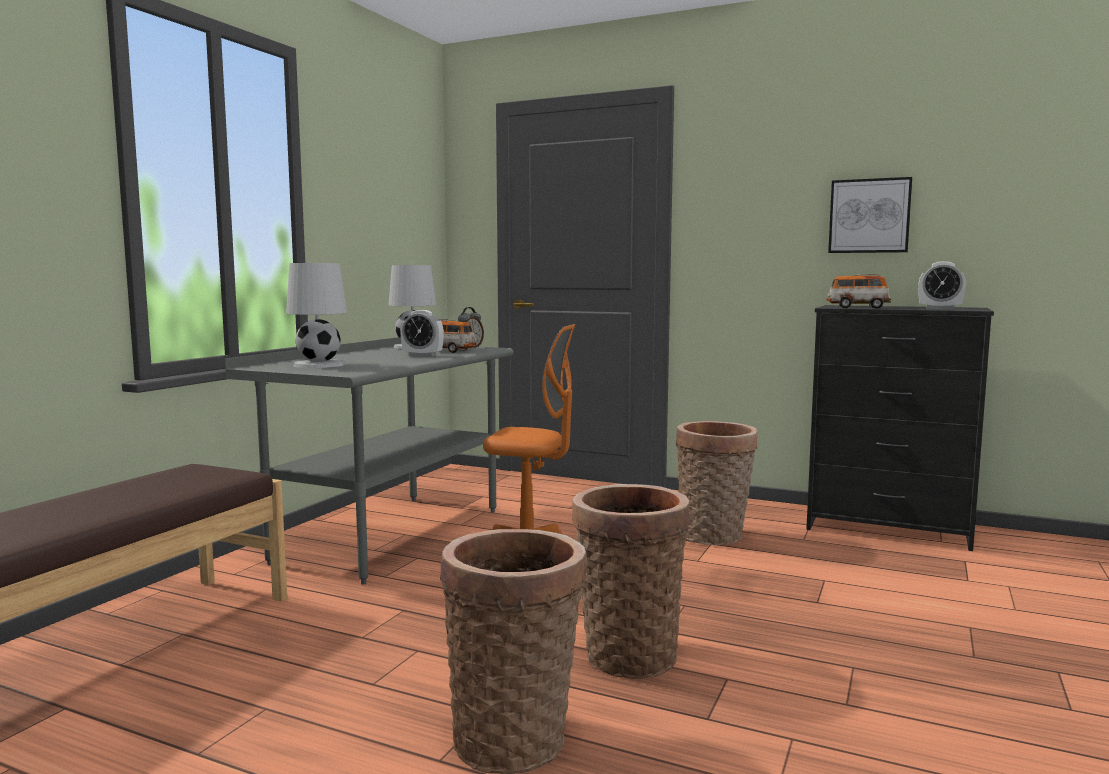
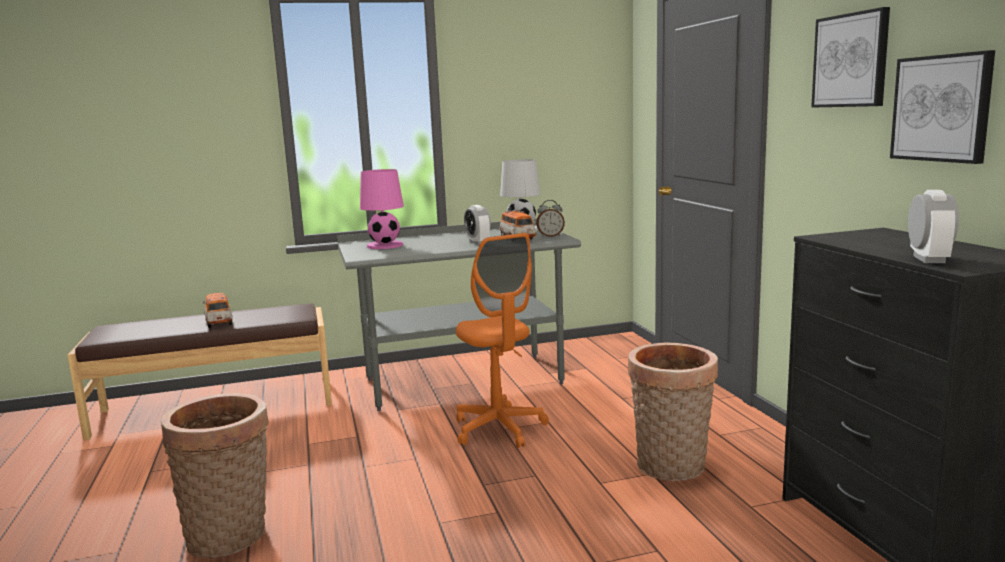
camera: 50 degrees right, 5 degrees up
white table lamp [286,263,347,368] -> pink table lamp [360,169,404,249]
basket [572,484,690,679] -> none
toy car [826,274,891,309] -> toy car moved to [203,293,233,328]
alarm clock [918,261,966,310] -> alarm clock turned 150 degrees counterclockwise [908,190,959,263]
none -> picture [811,7,890,108]

